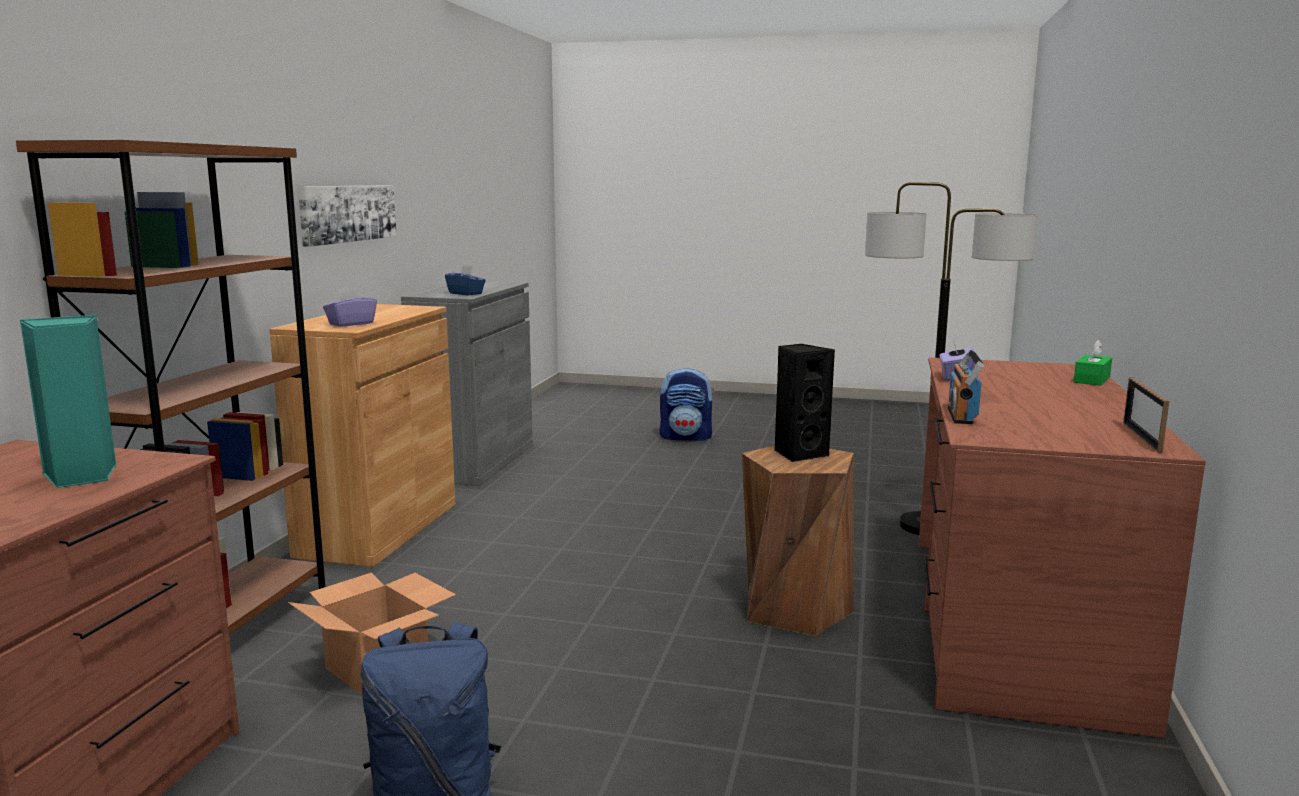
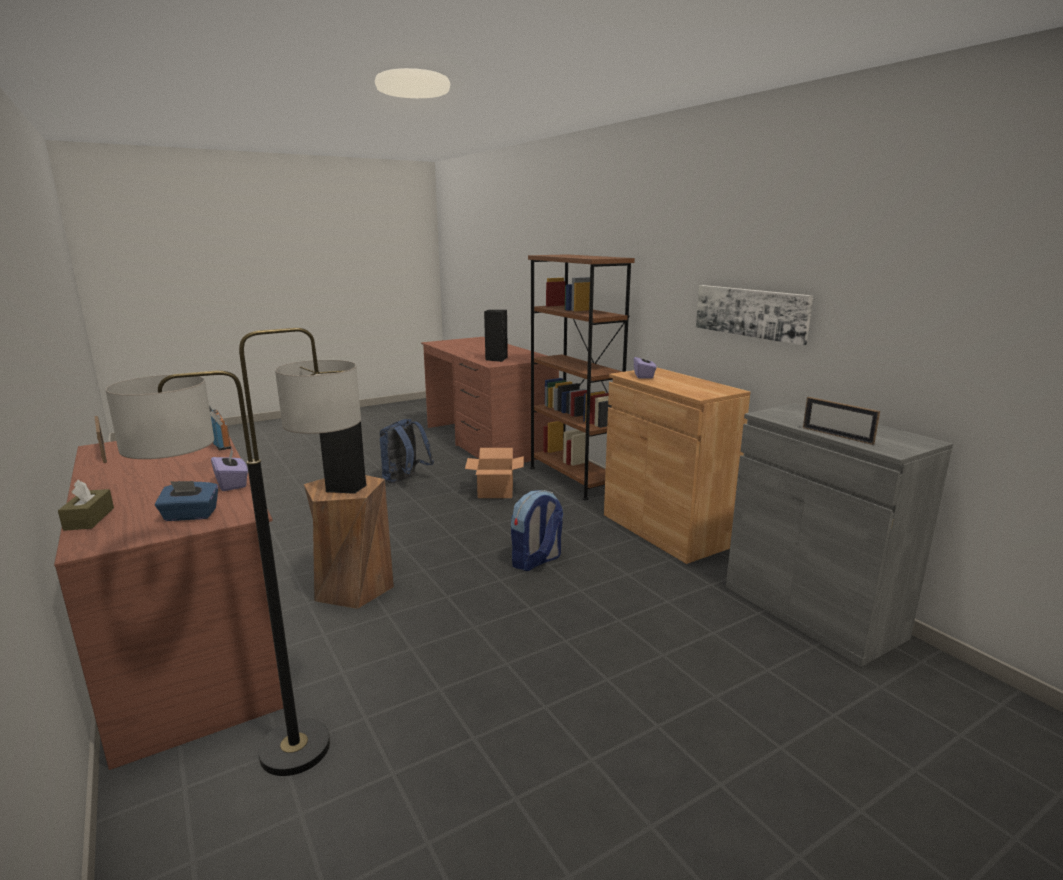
camera: 135 degrees right, 5 degrees up
turquoise speaker [19,315,117,488] -> black speaker [484,310,508,362]
blue tissue box [445,265,486,295] -> blue tissue box moved to [155,481,218,521]
backpack [660,368,714,441] -> backpack moved to [511,490,563,571]
green tissue box [1074,339,1112,386] -> brown tissue box [58,480,114,531]
none -> picture frame [803,397,880,445]

